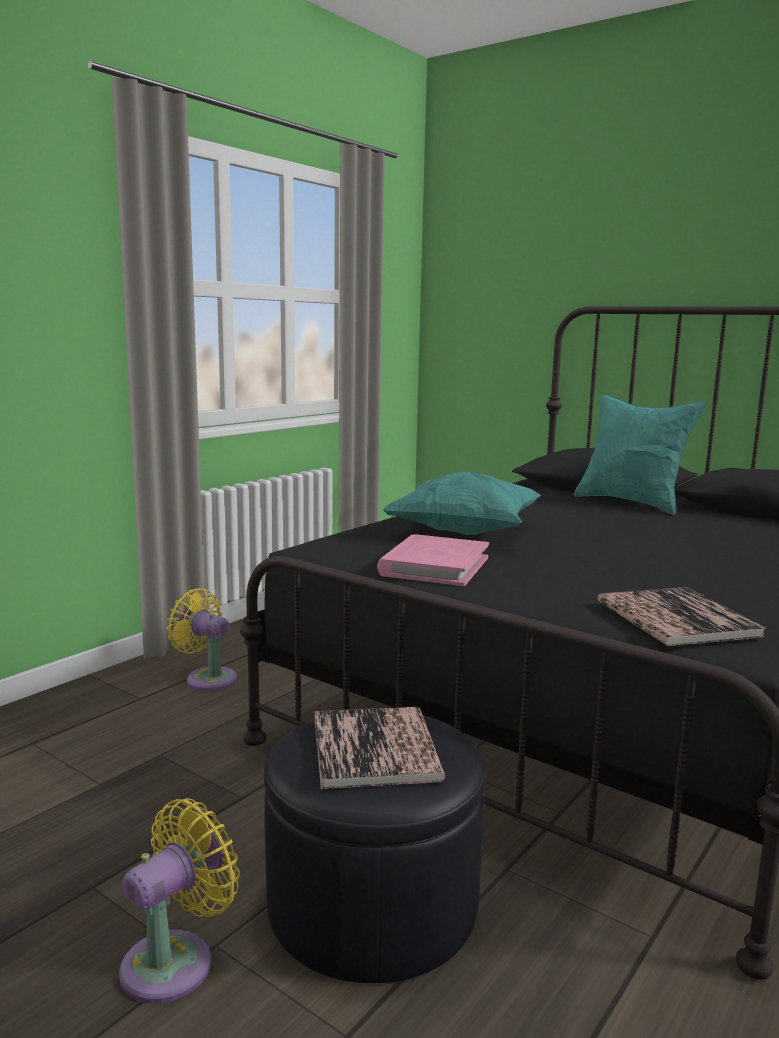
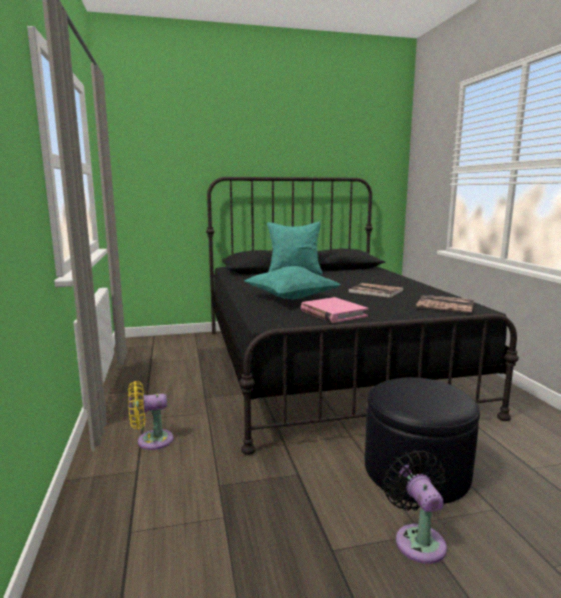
camera: 50 degrees left, 0 degrees up
yellow fan [119,798,240,1004] -> black fan [383,450,447,564]
book [314,707,445,789] -> book moved to [349,283,403,298]

